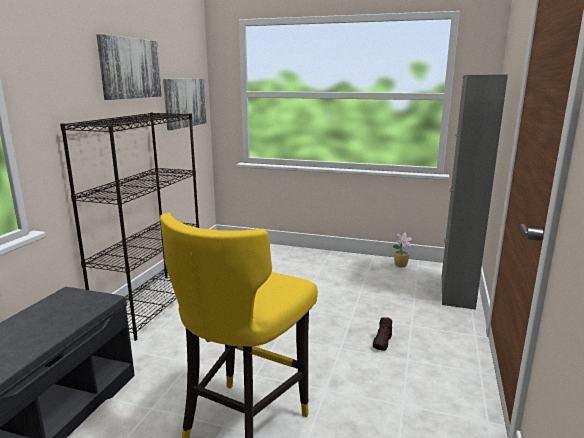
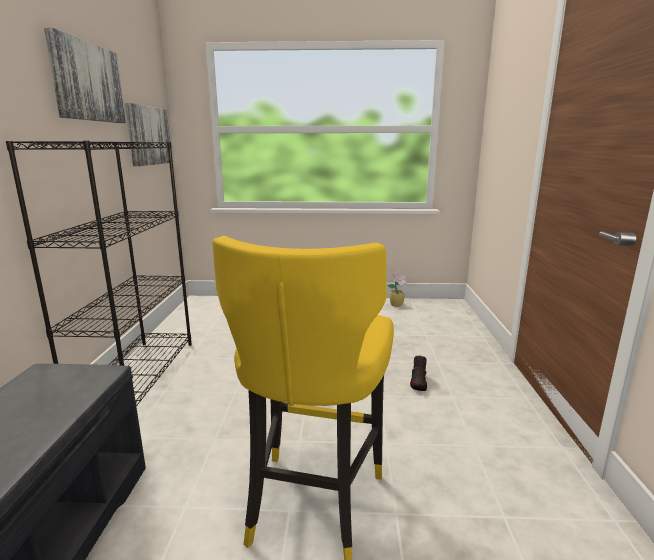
camera: 15 degrees left, 0 degrees up
grey cabinet [442,75,508,310] -> none

